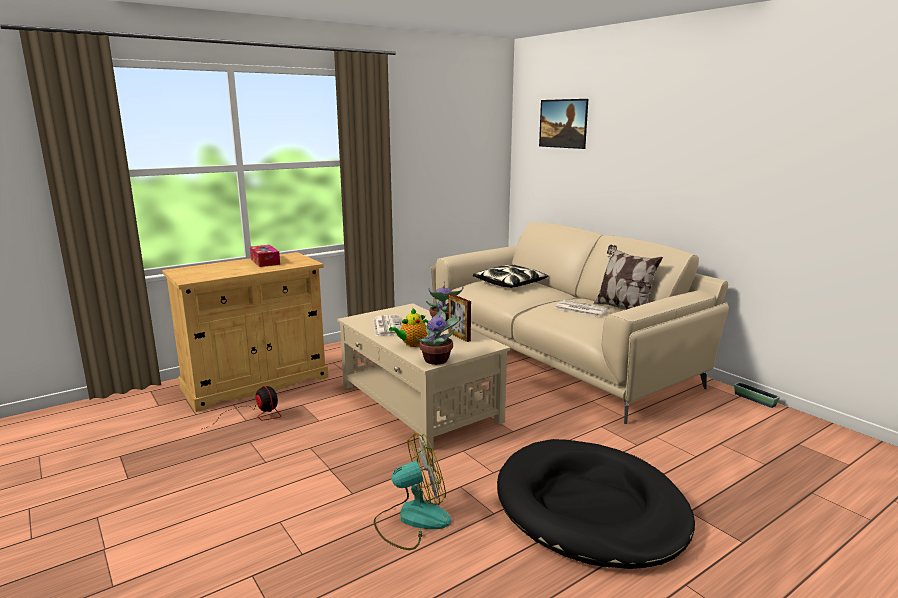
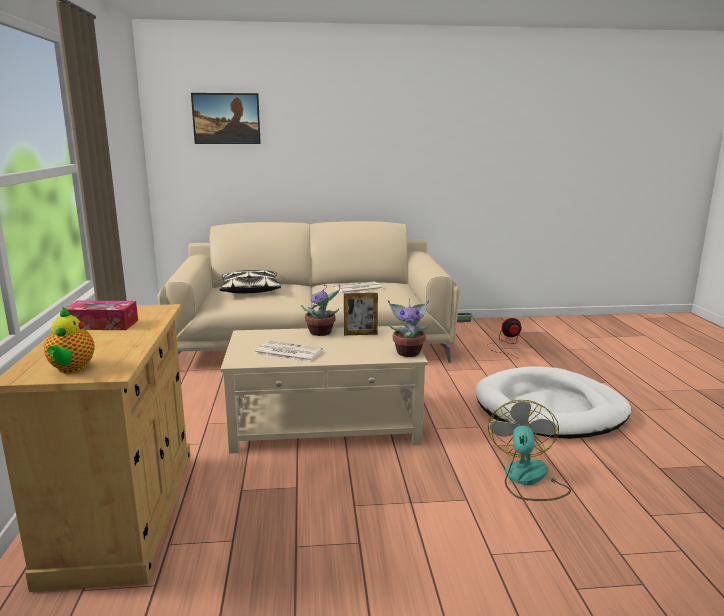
camera: 60 degrees left, 0 degrees up
fan [202,386,281,429] -> fan moved to [487,318,522,357]
teapot [389,308,429,347] -> teapot moved to [44,307,95,373]
black dog bed [497,439,695,569] -> white dog bed [476,366,631,439]
pillow [594,245,663,310] -> none

